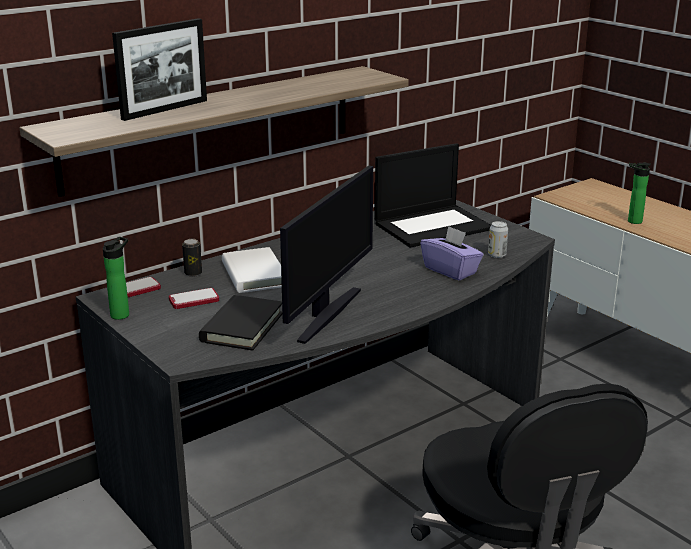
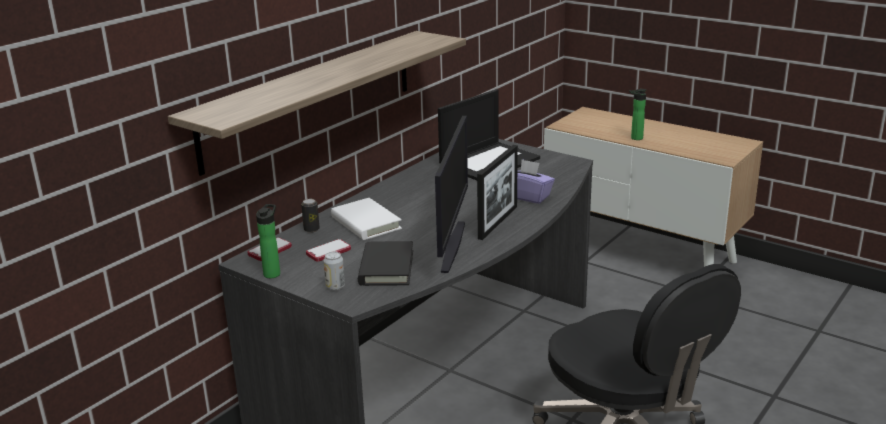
camera: 15 degrees left, 0 degrees up
picture frame [112,18,207,121] -> picture frame moved to [477,145,518,240]
can [488,221,508,258] -> can moved to [324,252,345,290]

